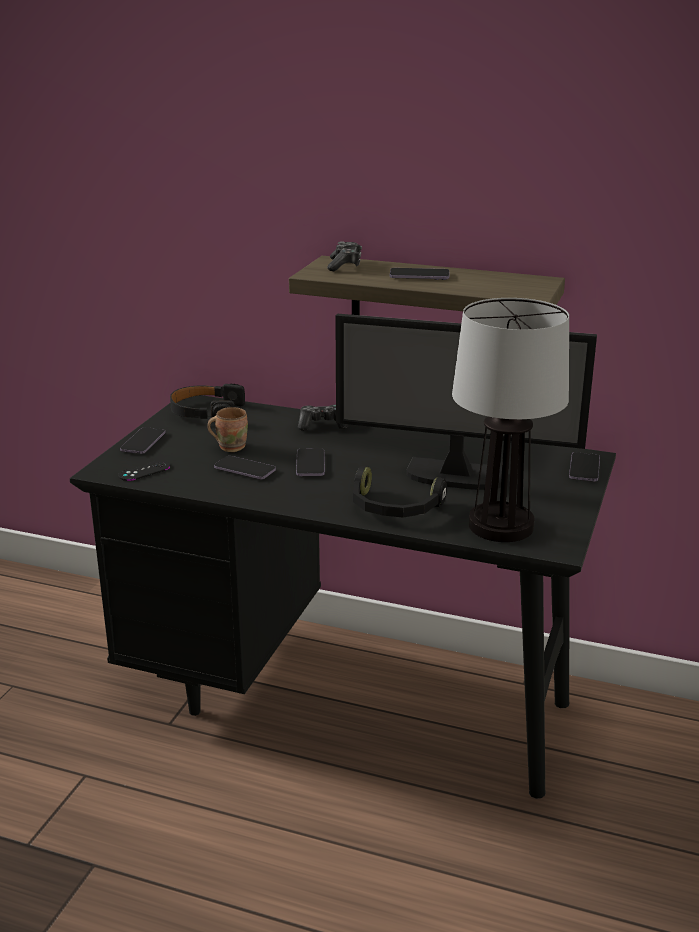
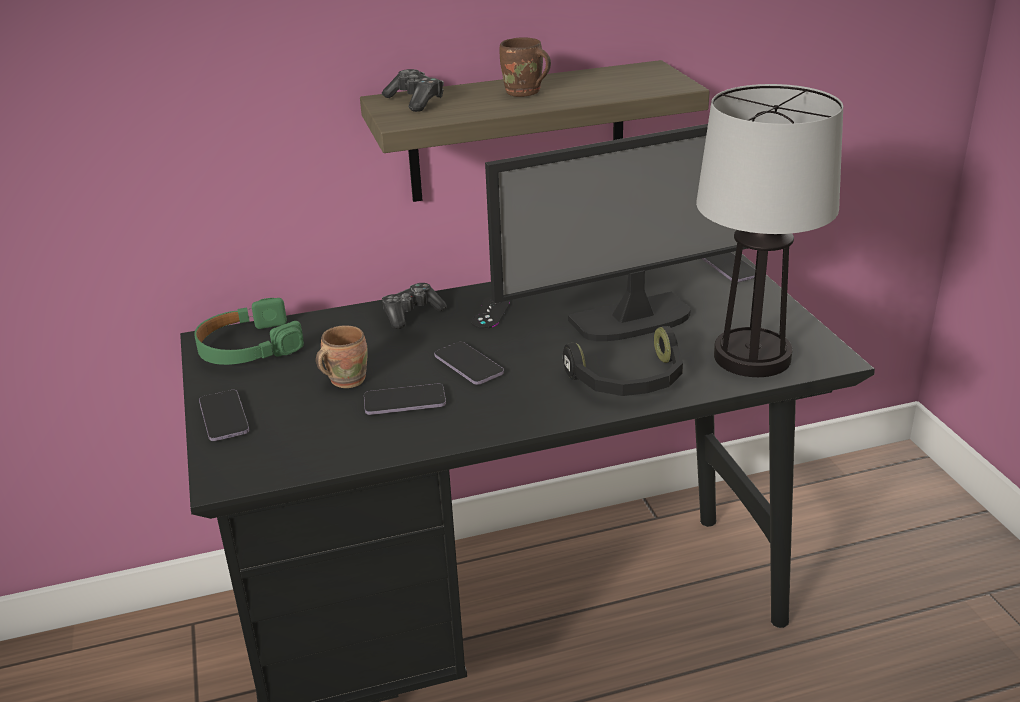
camera: 35 degrees left, 5 degrees up
black game controller [118,460,170,481] -> black game controller moved to [471,296,510,329]
black headphones [170,384,245,419] -> green headphones [194,298,304,365]
phone [390,268,449,280] -> brown mug [499,37,551,97]

